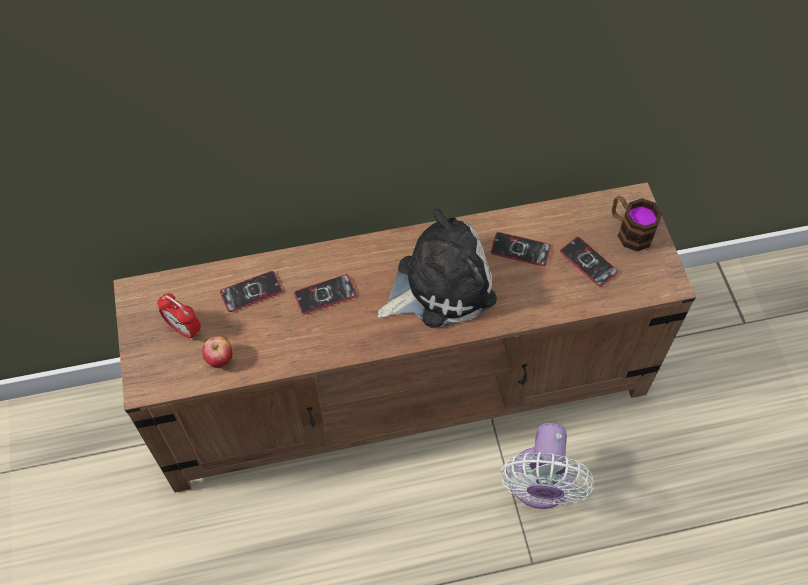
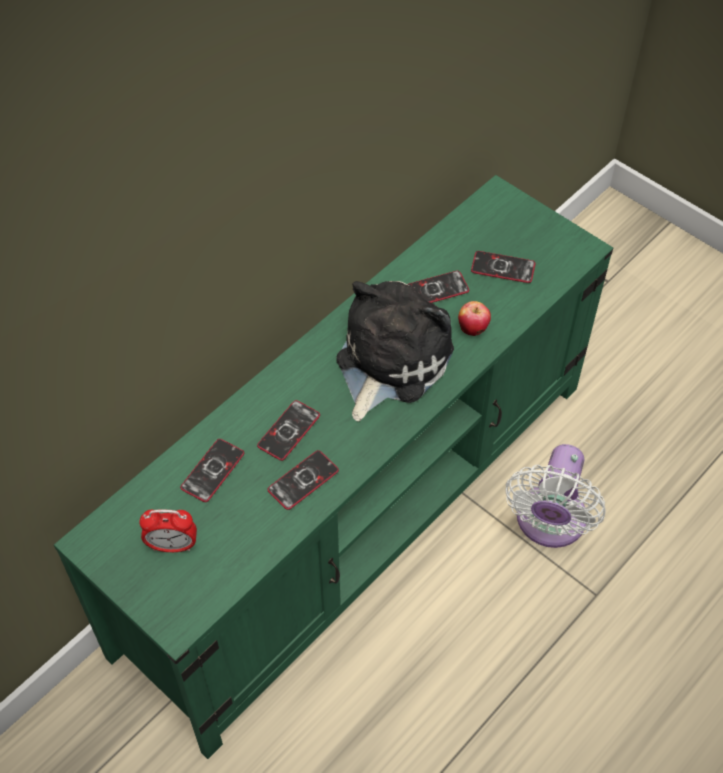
camera: 35 degrees left, 5 degrees down
brown tv stand [113,182,696,493] -> green tv stand [54,175,613,759]
apple [202,336,232,368] -> apple moved to [458,301,491,336]
white fan [500,423,594,509] -> white fan turned 45 degrees clockwise [505,444,606,548]
mug [612,196,662,251] -> none
none -> phone [267,450,339,510]

